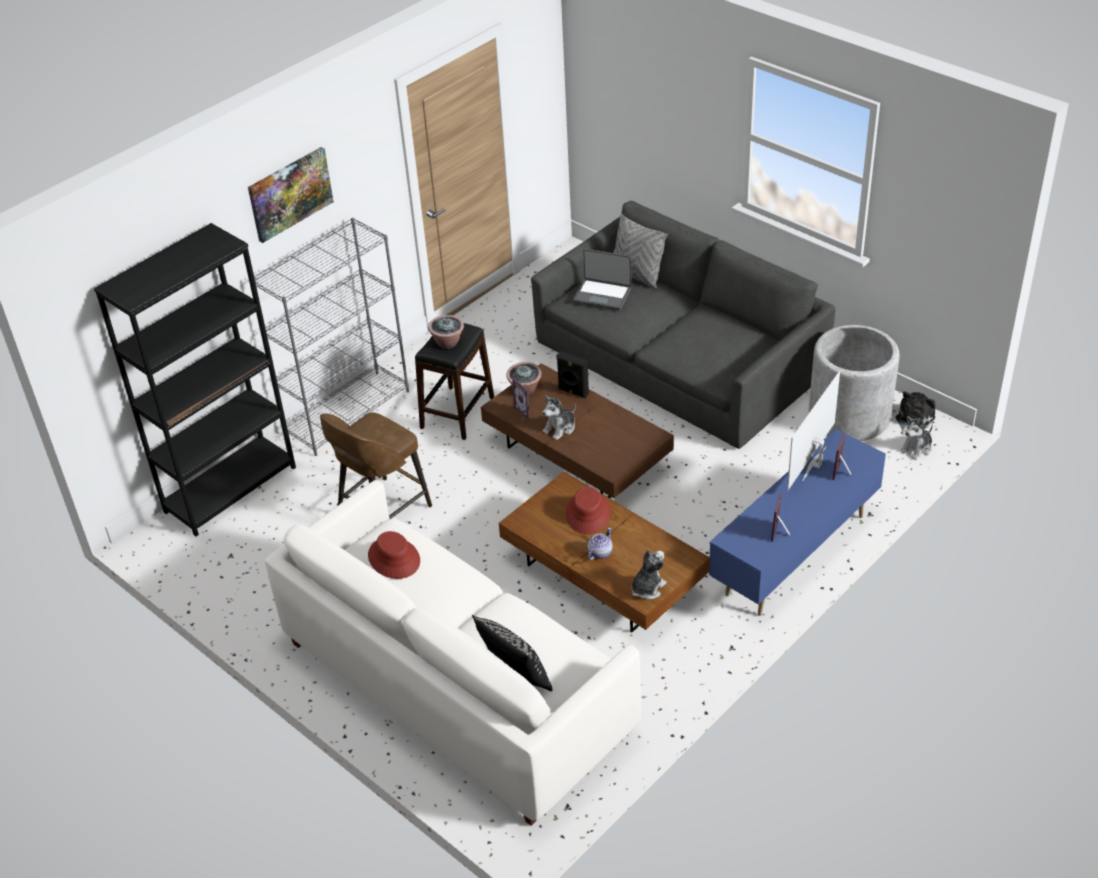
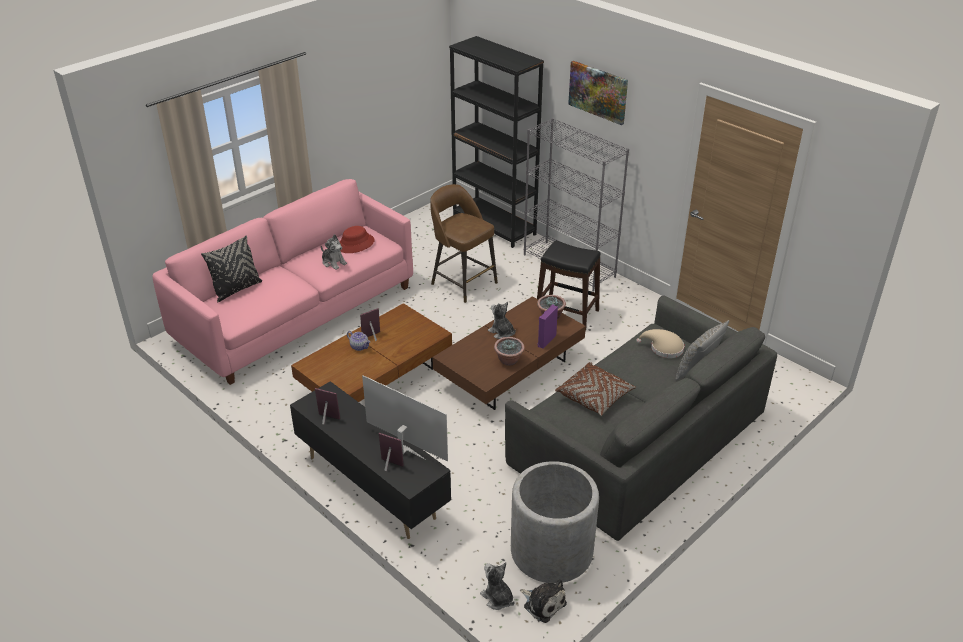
camera: 90 degrees right, 5 degrees down
white sofa [265,480,641,826] -> pink sofa [153,179,413,385]
potted plant [428,315,464,349] -> potted plant moved to [494,337,525,366]
picture frame [512,378,529,420] -> picture frame moved to [360,308,380,341]
black speaker [556,351,589,399] -> purple speaker [538,304,558,349]
red hat [566,487,611,534] -> none
laptop [573,249,632,310] -> beige hat [636,329,684,358]
plush toy [631,550,667,600] -> plush toy moved to [321,234,347,270]
blue tv stand [709,429,886,616] -> black tv stand [290,381,451,539]
none -> brown pillow [555,362,636,416]

